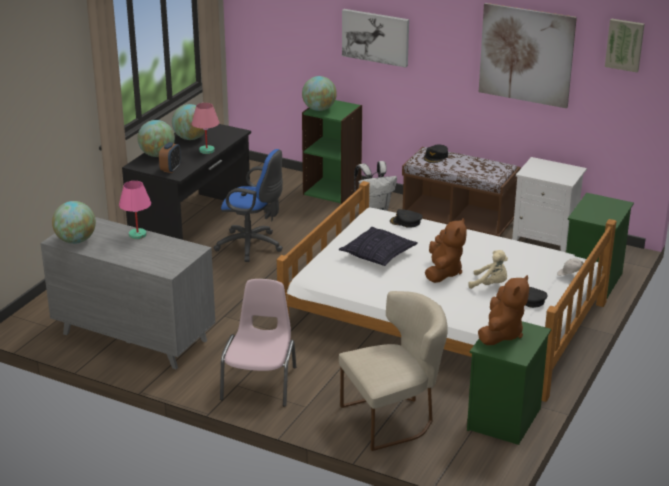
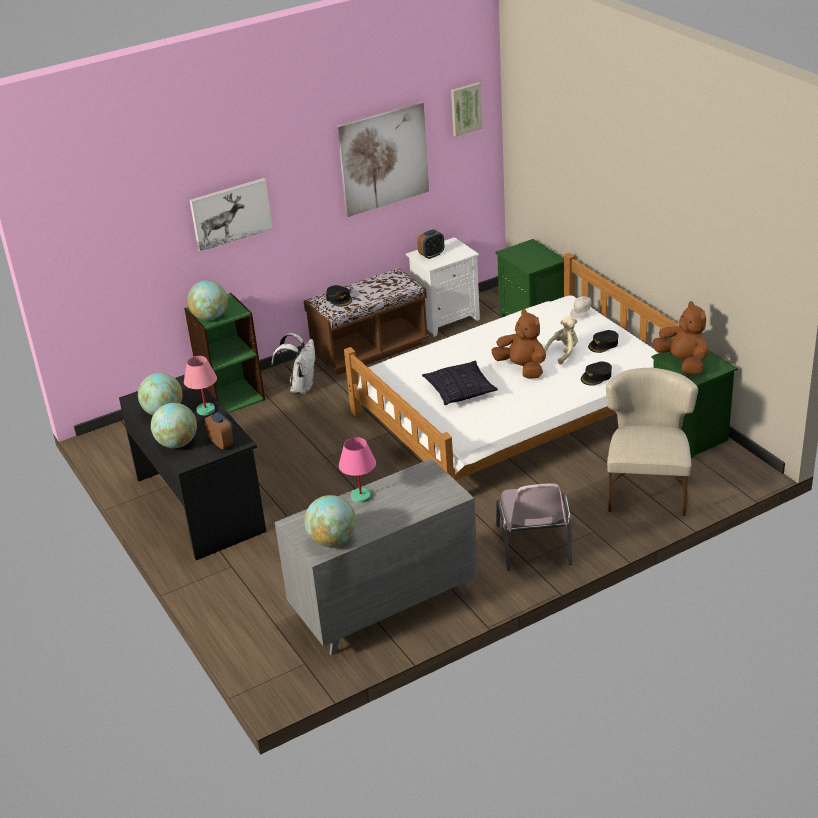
camera: 55 degrees left, 5 degrees up
blue office chair [214,149,283,262] -> none
pink chair [220,279,296,406] -> pink chair turned 135 degrees counterclockwise [496,483,572,571]
black cap [390,209,423,228] -> black cap moved to [581,361,612,386]
none -> alarm clock [417,229,444,259]

